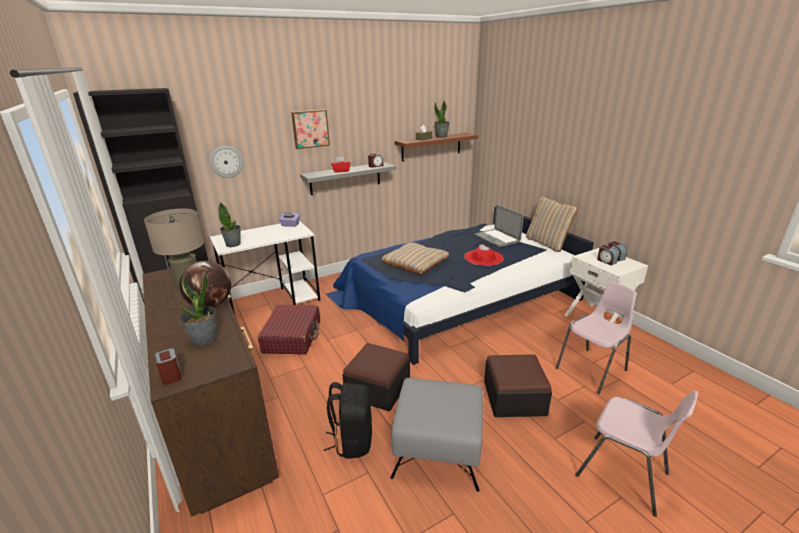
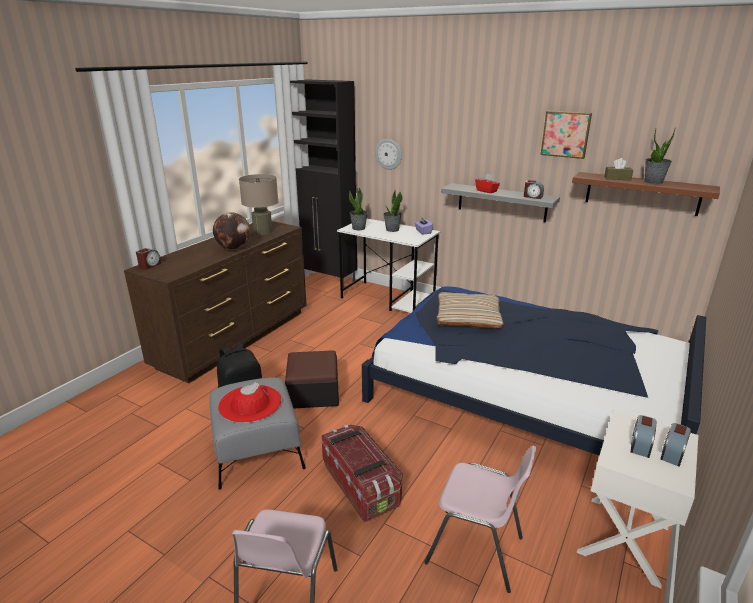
camera: 60 degrees right, 0 degrees up
potted plant [180,272,217,346] -> potted plant moved to [383,190,403,232]
red suitcase [258,305,320,355] -> none
picture [291,110,330,149] -> picture moved to [541,111,592,159]
red hat [464,244,504,266] -> red hat moved to [218,382,282,423]
laptop [474,205,524,247] -> none
ottoman [484,354,552,417] -> storage box [321,425,403,522]
beige pillow [526,196,578,252] -> none

